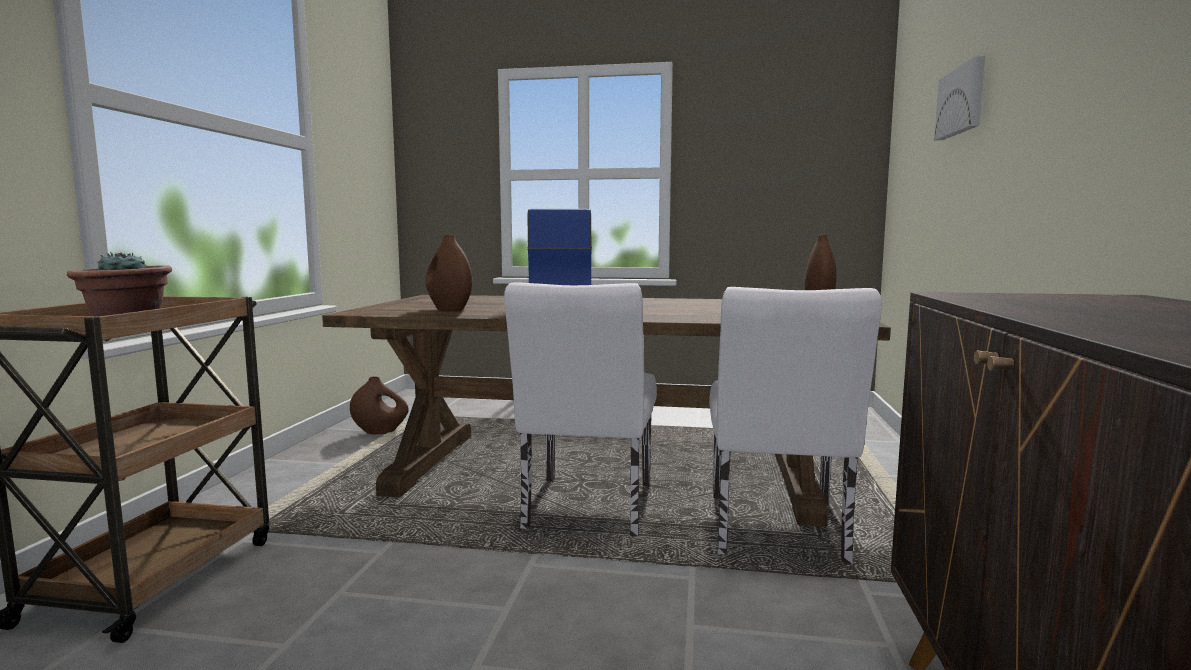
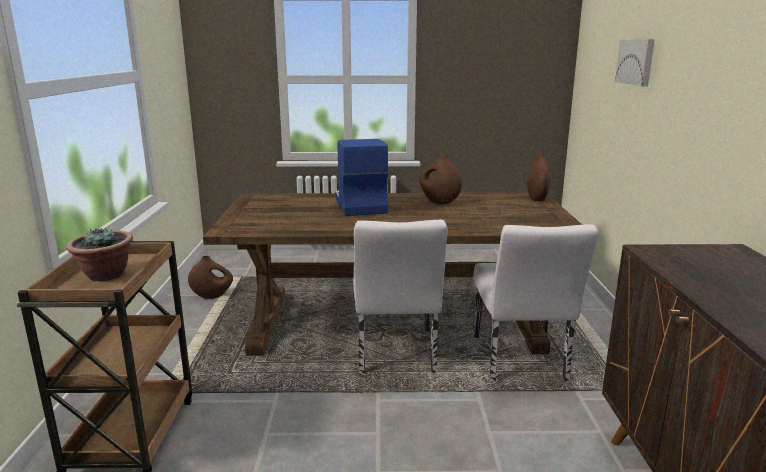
camera: 10 degrees left, 10 degrees up
brown vase [426,235,472,311] -> brown vase moved to [420,155,462,204]

